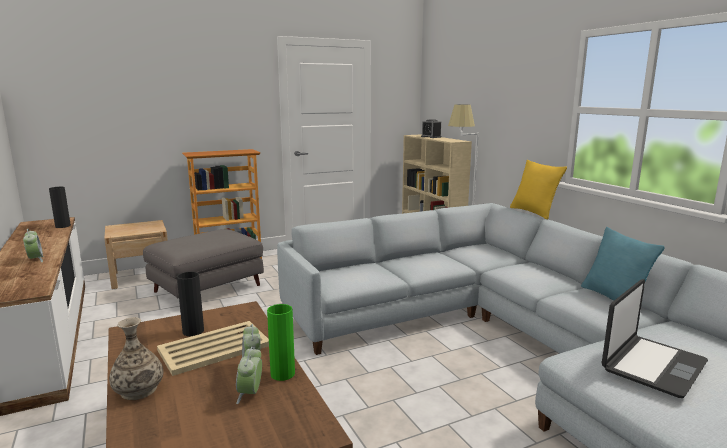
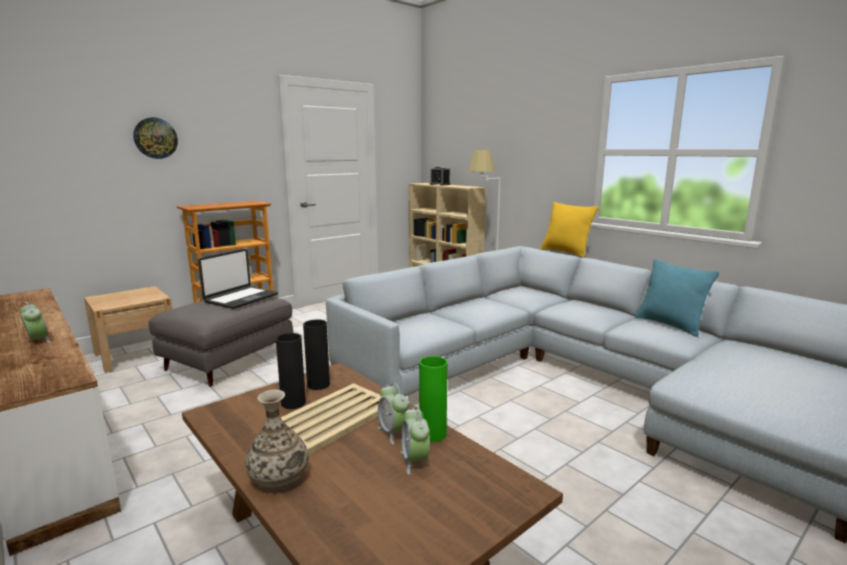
camera: 15 degrees left, 0 degrees up
black vase [49,187,71,228] -> black vase moved to [303,319,330,390]
laptop [602,279,708,398] -> laptop moved to [198,249,278,309]
none -> wall clock [133,118,178,159]

